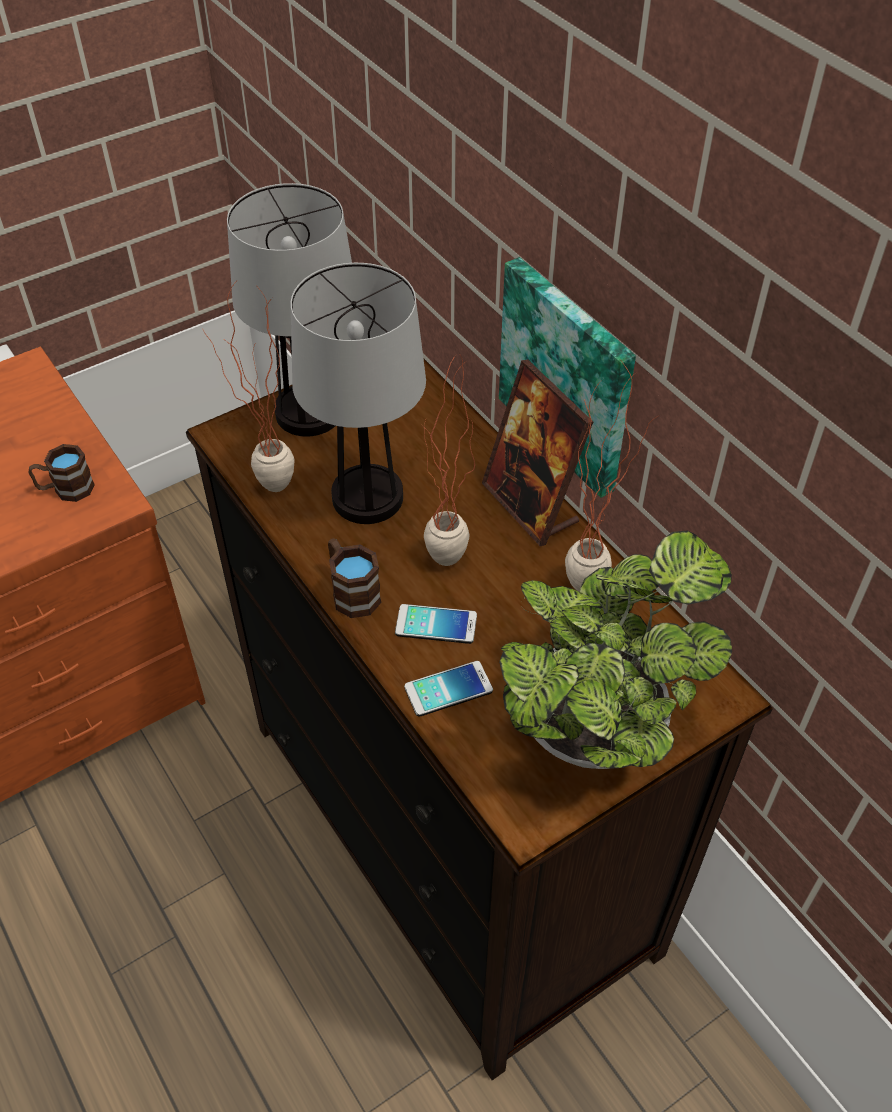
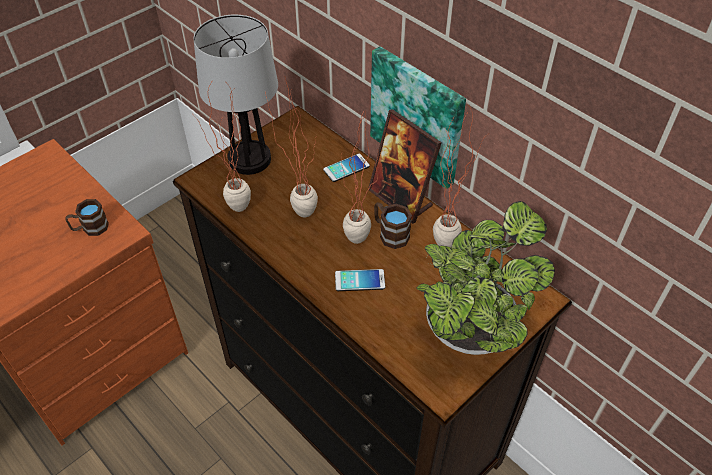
camera: 10 degrees left, 0 degrees up
table lamp [291,263,426,524] -> potted plant [265,77,318,217]
brown mug [328,538,381,618] -> brown mug moved to [374,202,412,249]
phone [404,661,493,717] -> phone moved to [323,154,370,182]

